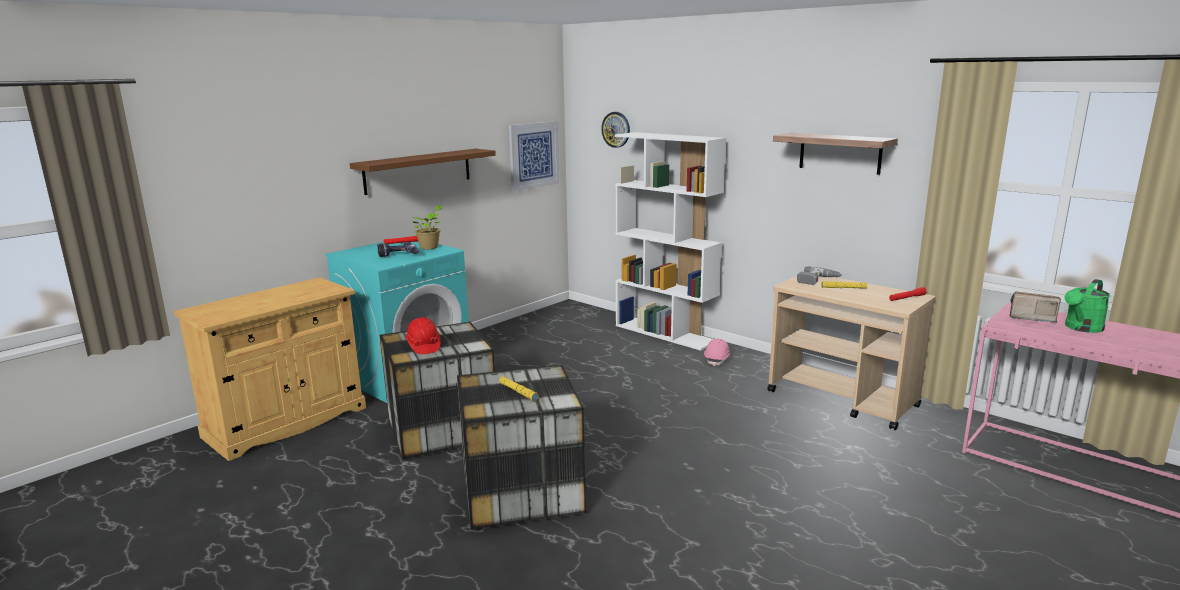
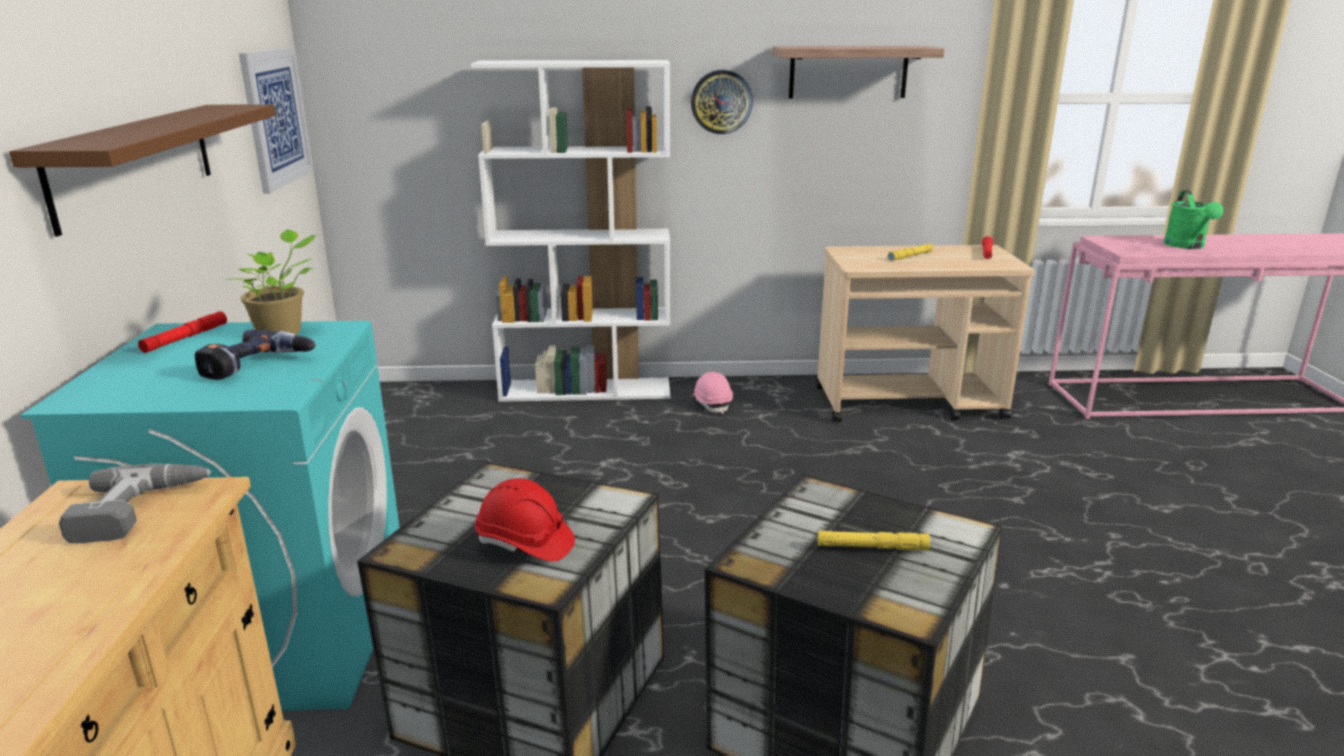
camera: 45 degrees left, 5 degrees up
wall clock [601,112,630,148] -> wall clock moved to [691,70,753,134]
power drill [797,266,842,285] -> power drill moved to [59,464,212,543]
radio [1009,291,1061,323] -> none

